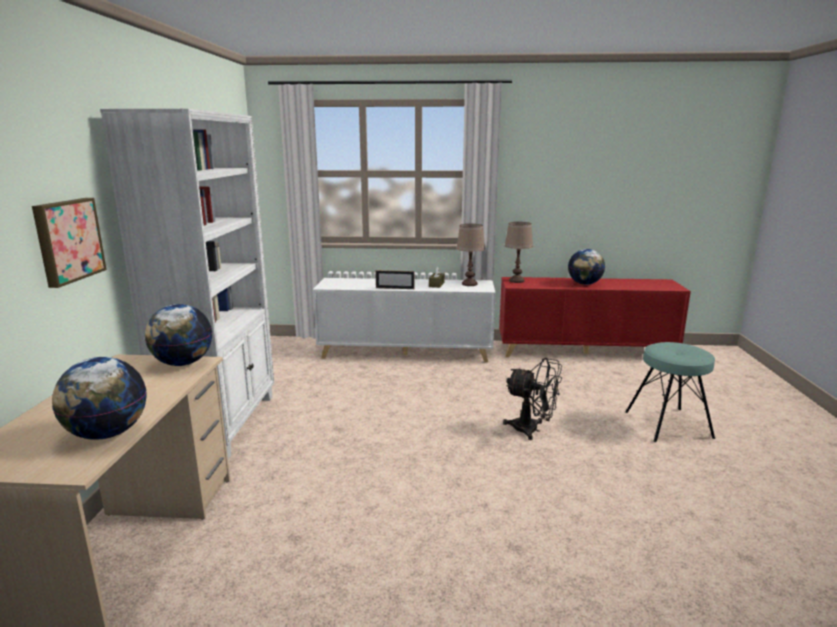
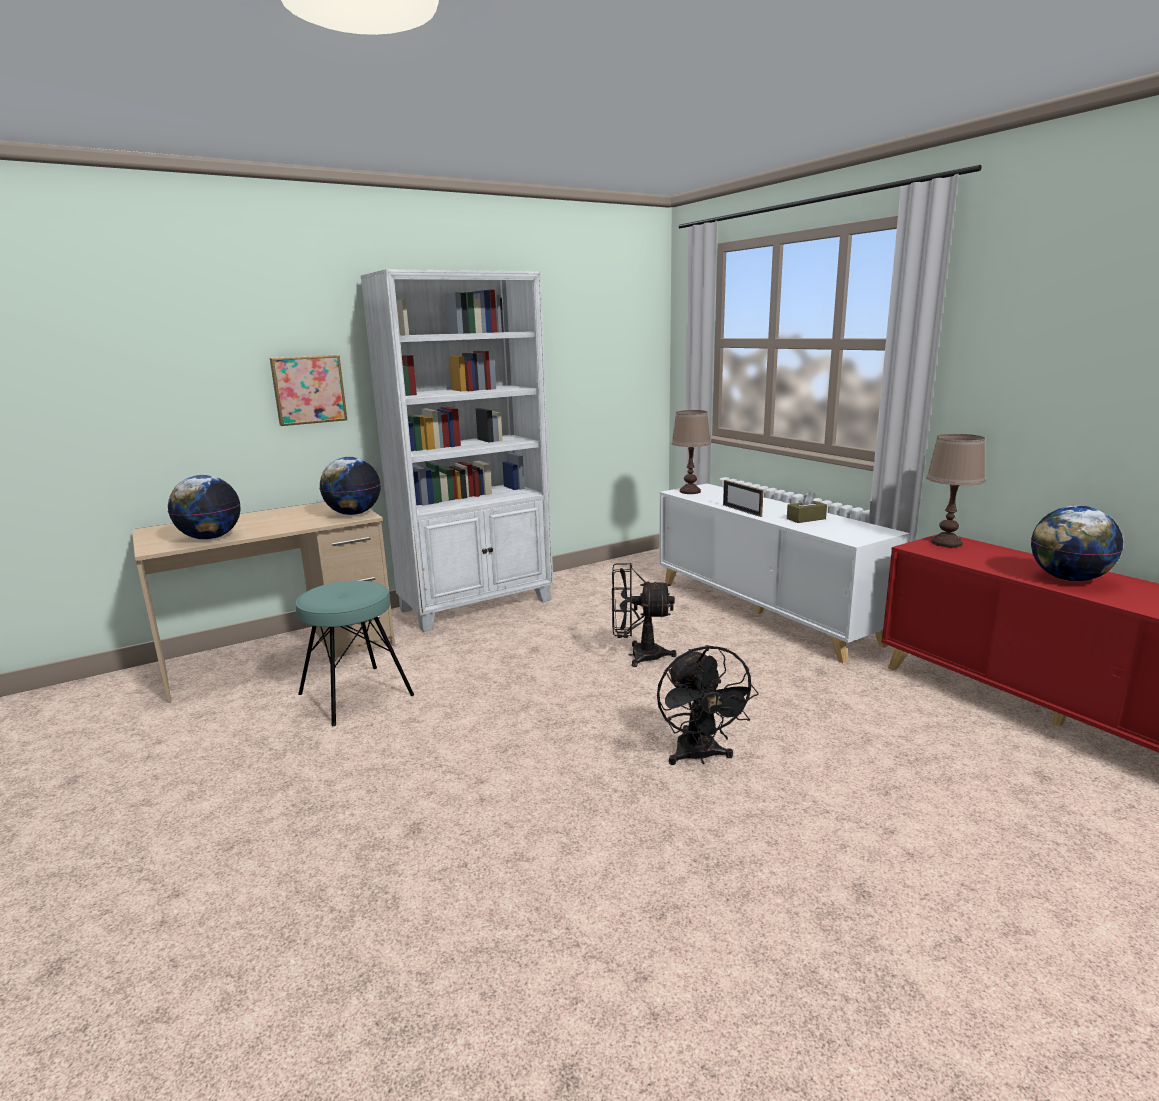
camera: 55 degrees right, 0 degrees up
brown table lamp [456,224,485,286] -> brown table lamp moved to [672,410,711,494]
turquoise stool [625,342,715,442] -> turquoise stool moved to [295,581,414,726]
none -> black fan [612,563,677,667]

